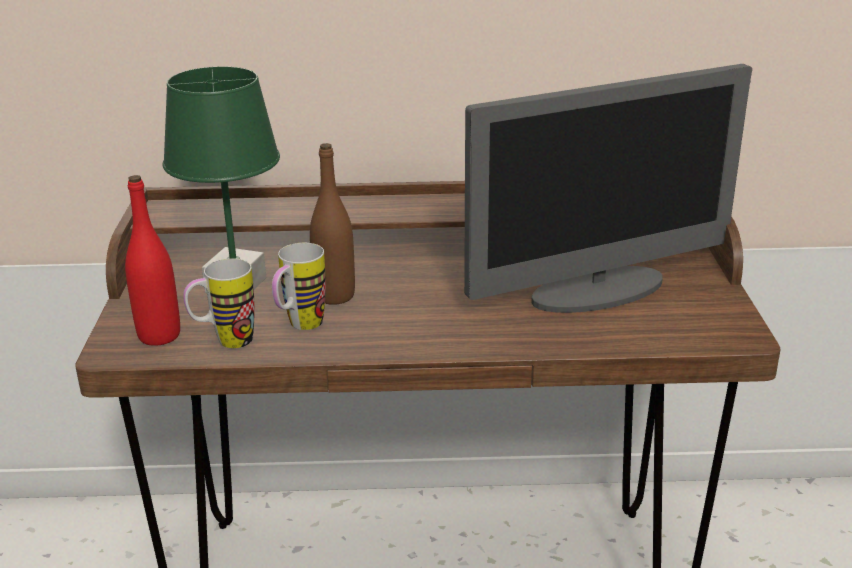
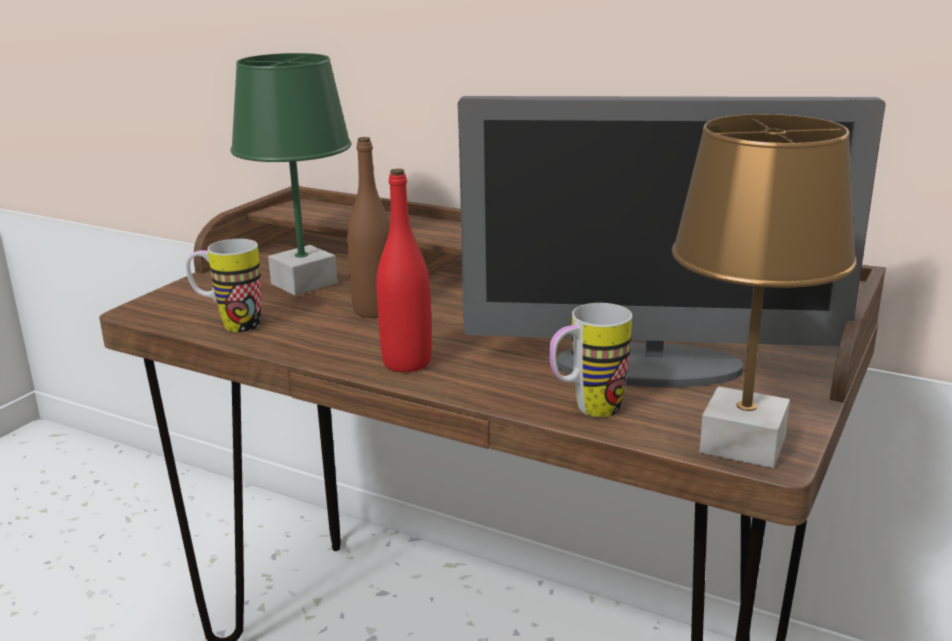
camera: 30 degrees right, 5 degrees down
red bottle [125,175,180,346] -> red bottle moved to [376,169,432,372]
mug [272,243,326,330] -> mug moved to [549,303,632,417]
none -> brown table lamp [672,114,857,468]

